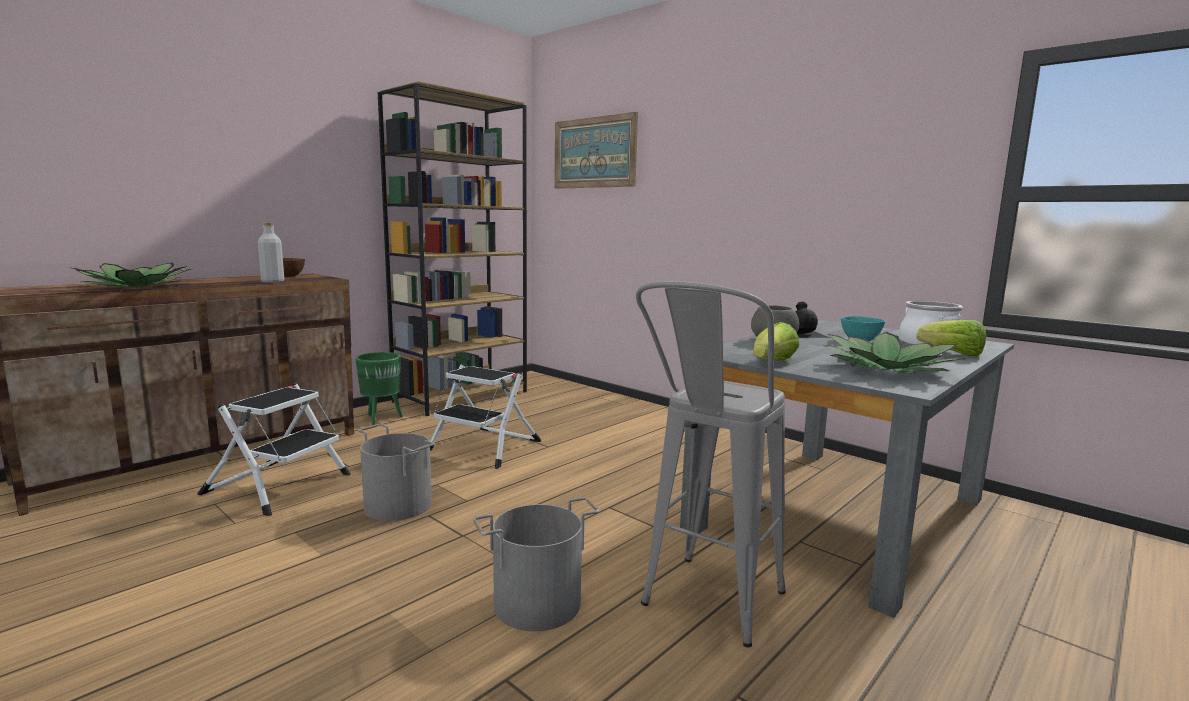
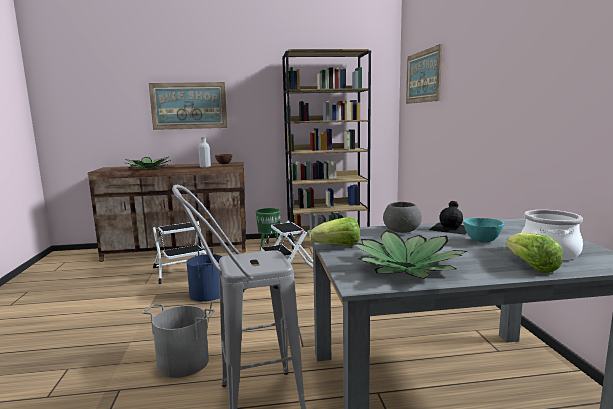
camera: 40 degrees right, 0 degrees up
grey bucket [358,424,434,521] -> blue bucket [187,248,223,302]
none -> picture [149,82,228,130]

